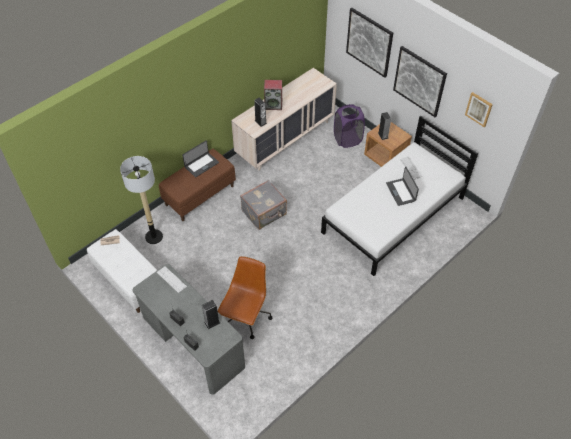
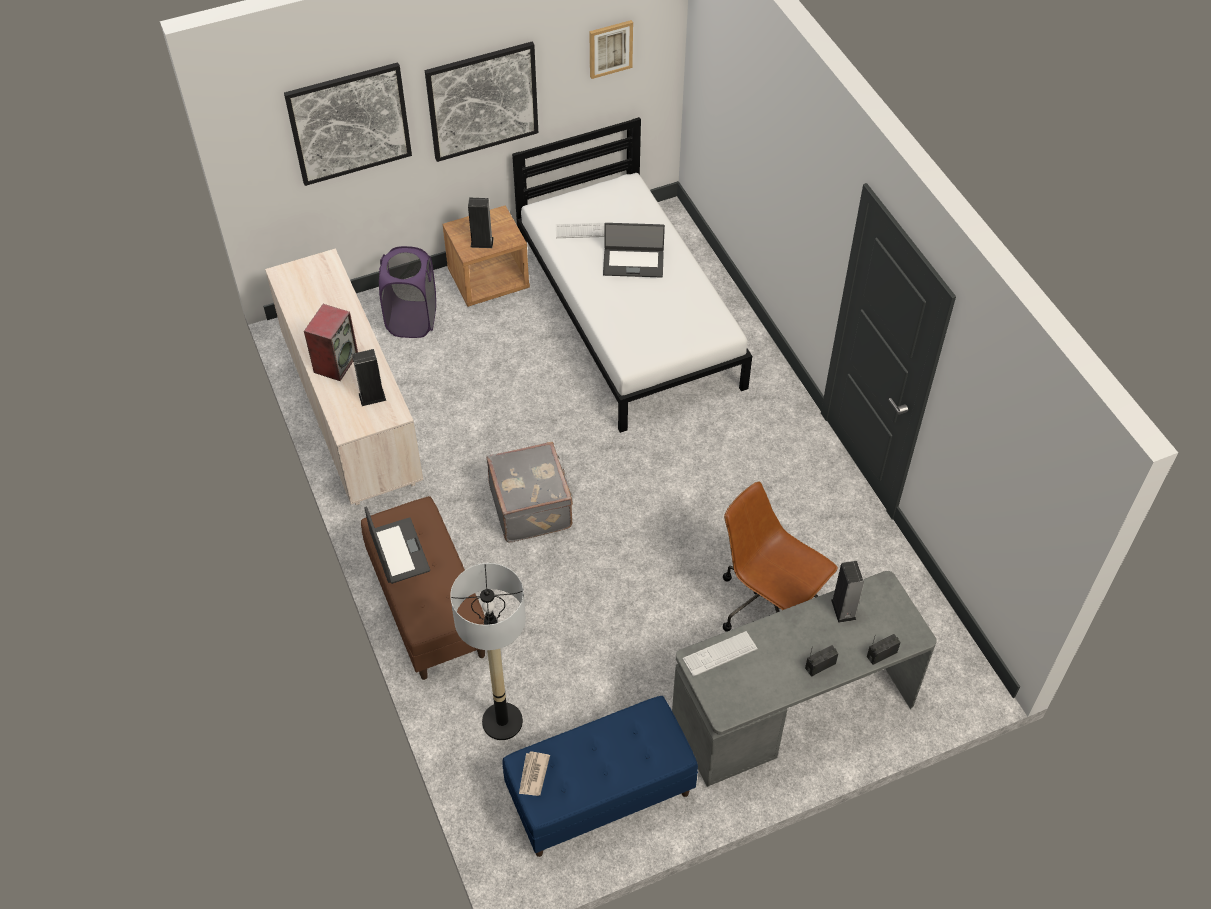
camera: 70 degrees left, 0 degrees up
white bench [87,229,157,313] -> blue bench [502,696,698,857]

